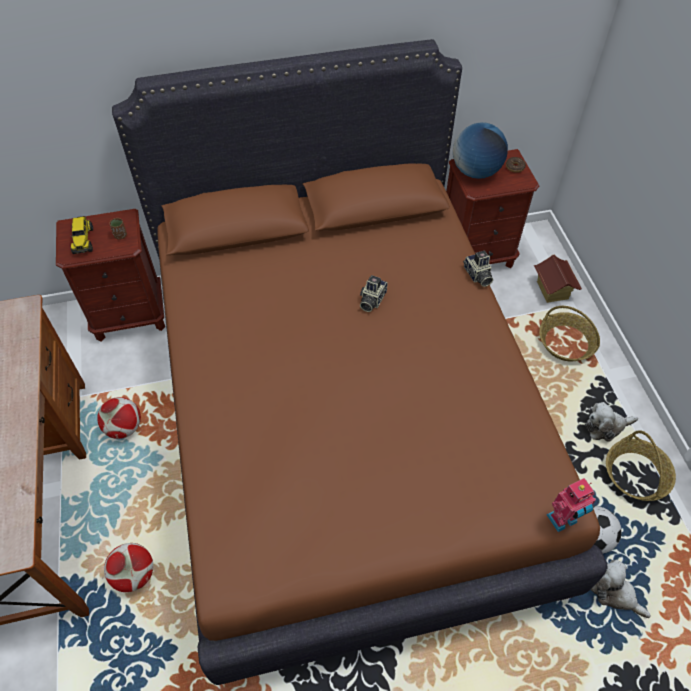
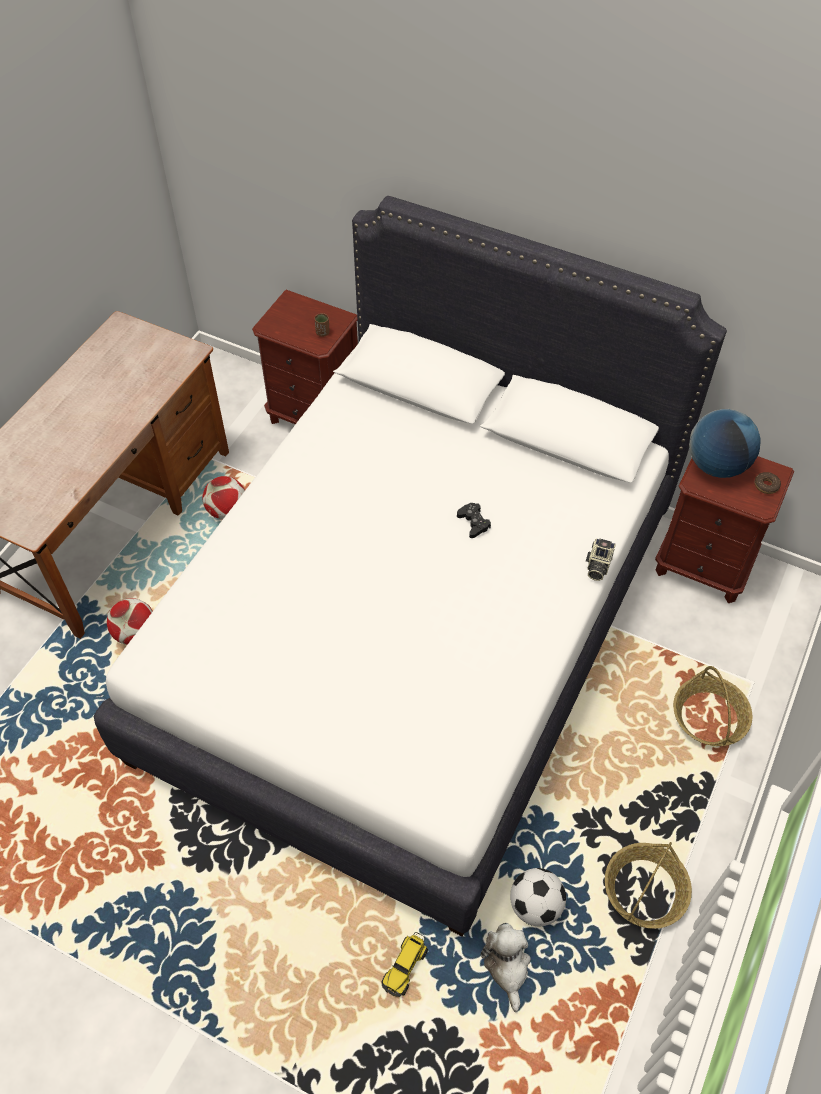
camera: 40 degrees right, 0 degrees up
toy truck [71,216,93,254] -> toy truck moved to [381,932,428,997]
brown bed [112,39,608,685] -> white bed [94,196,727,936]
camera [360,275,388,312] -> black game controller [457,503,491,538]
toy house [534,255,582,303] -> none
toy robot [546,478,596,532] -> none
plush toy [585,402,638,442] -> none

